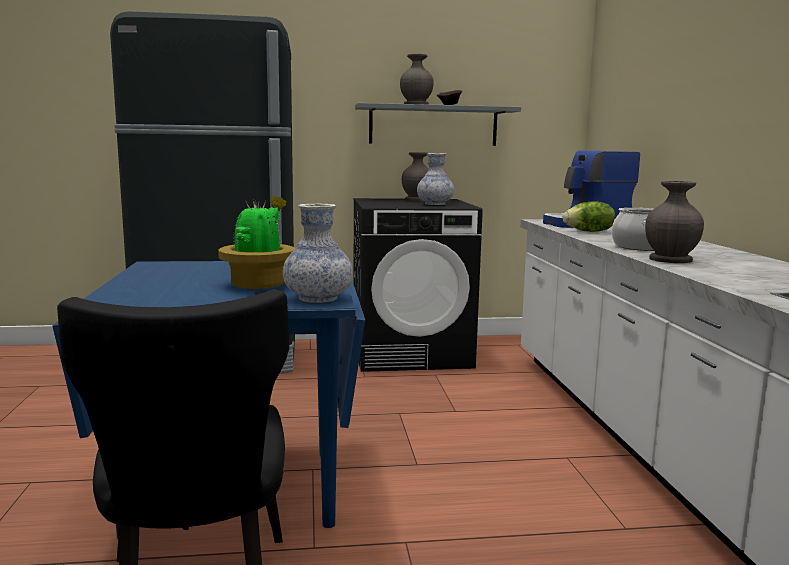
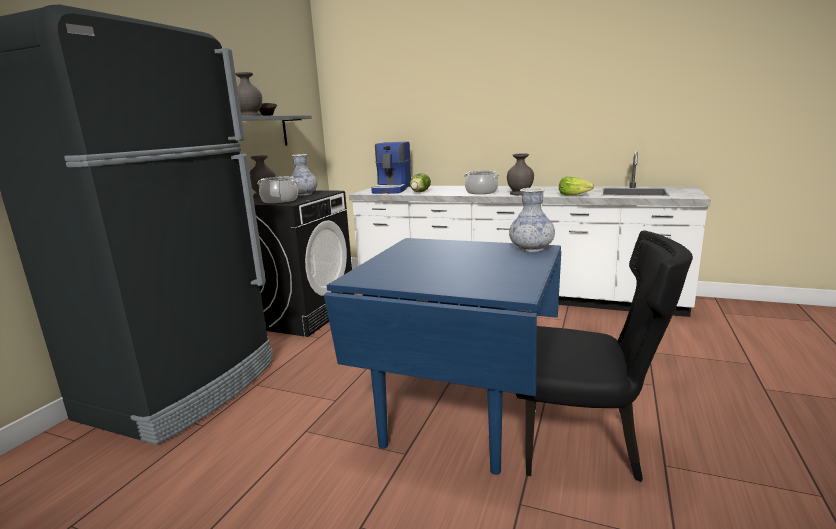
camera: 60 degrees left, 5 degrees up
potted plant [218,196,295,289] -> none
none -> cooking pot [257,176,298,204]
none -> lettuce [559,177,594,195]

